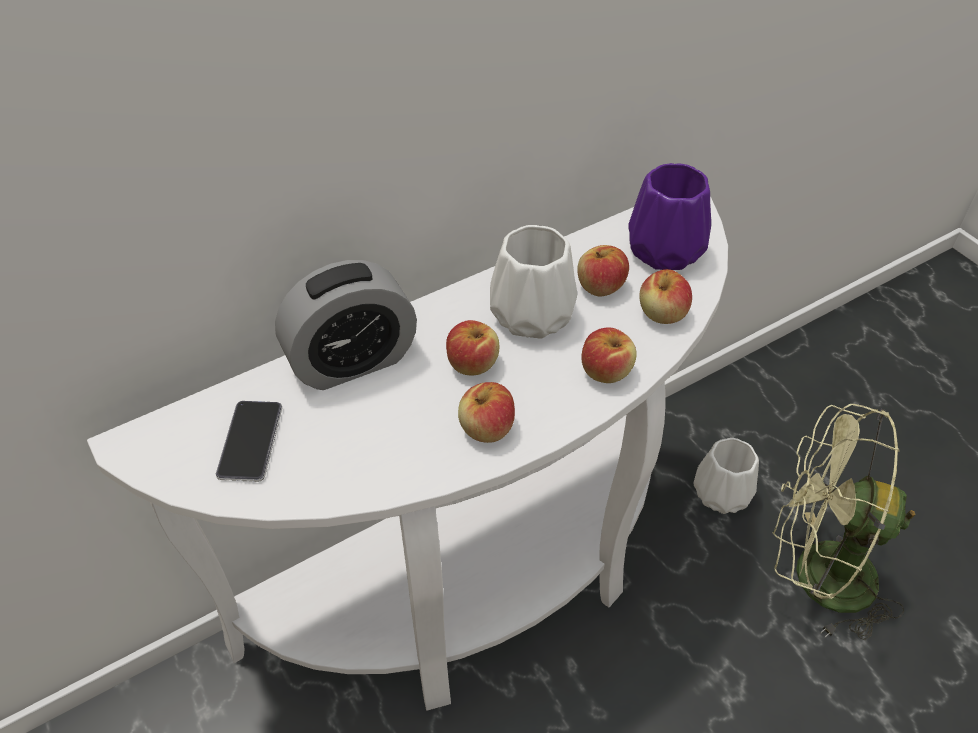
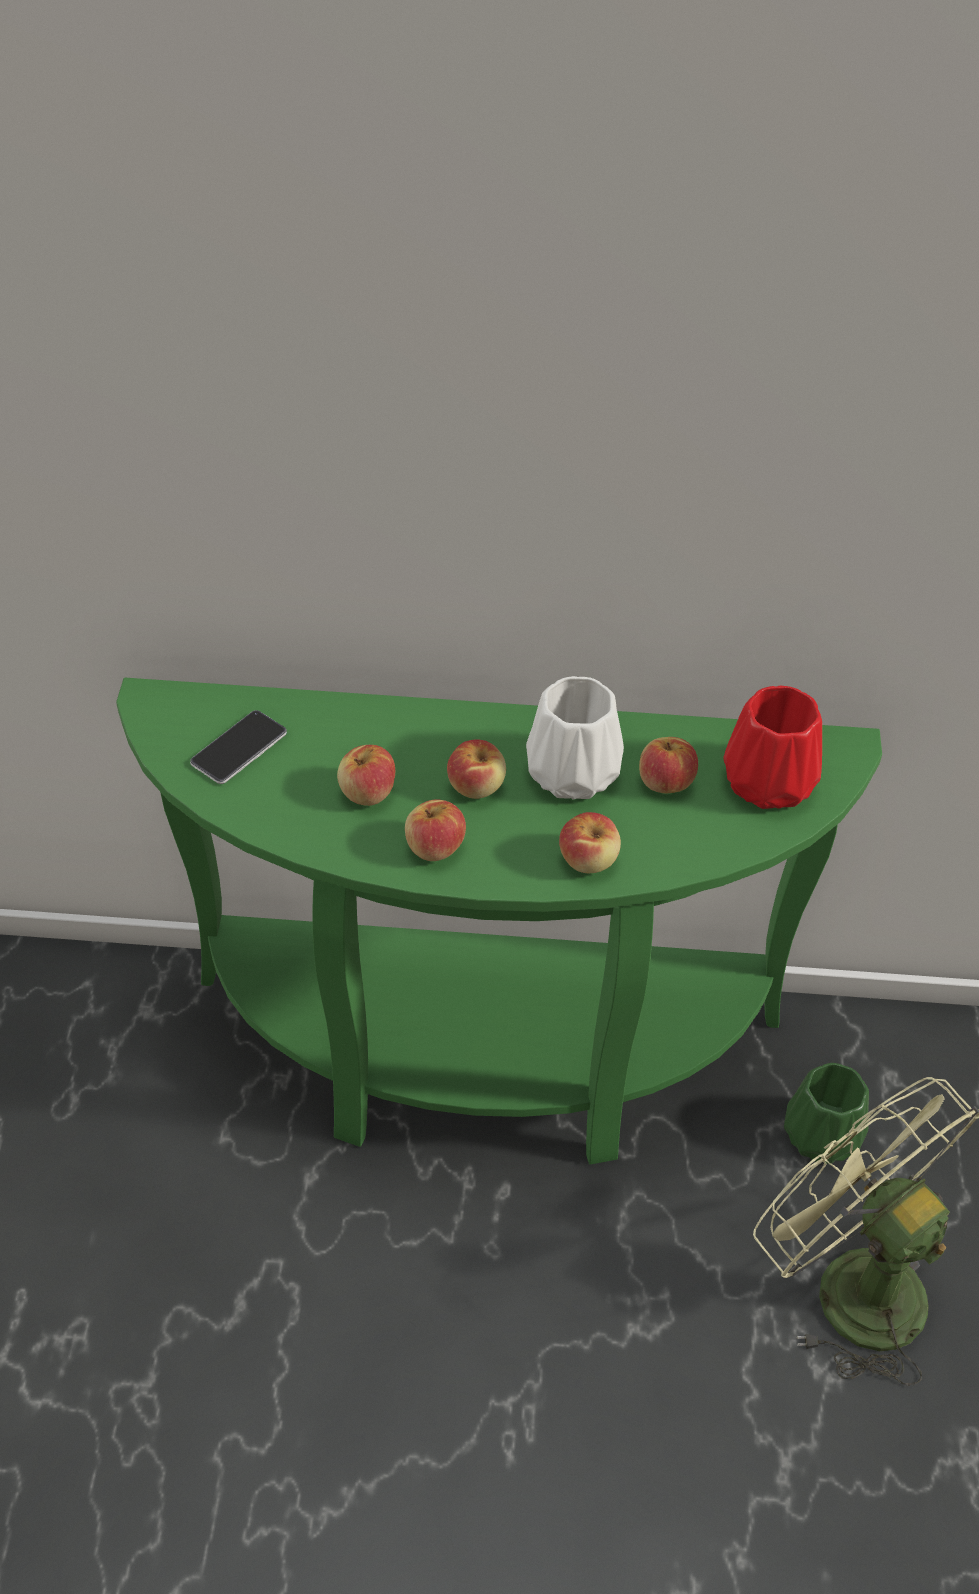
camera: 35 degrees right, 0 degrees up
white console table [87,197,728,710] -> green console table [116,678,882,1165]
alarm clock [275,260,417,390] -> none
purple vase [628,163,711,270] -> red vase [723,686,822,809]
apple [639,269,692,324] -> apple moved to [337,745,395,806]
white vase [693,438,759,514] -> green vase [784,1063,869,1164]

